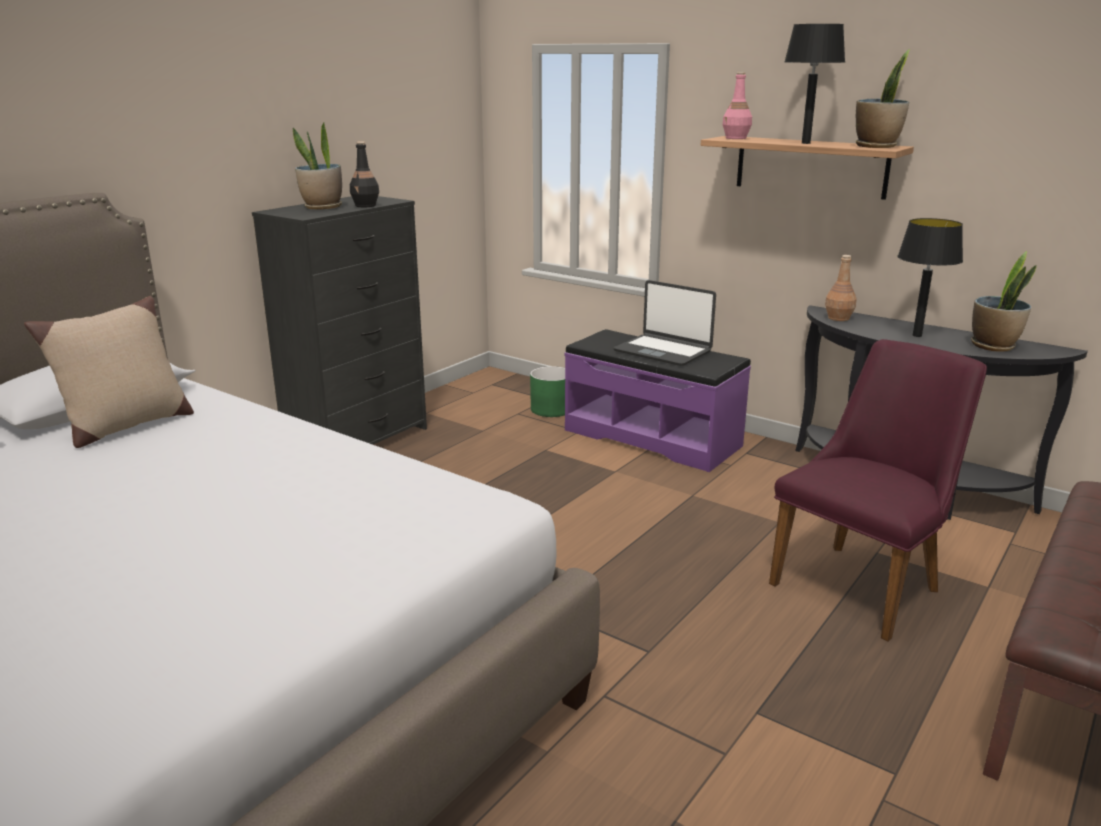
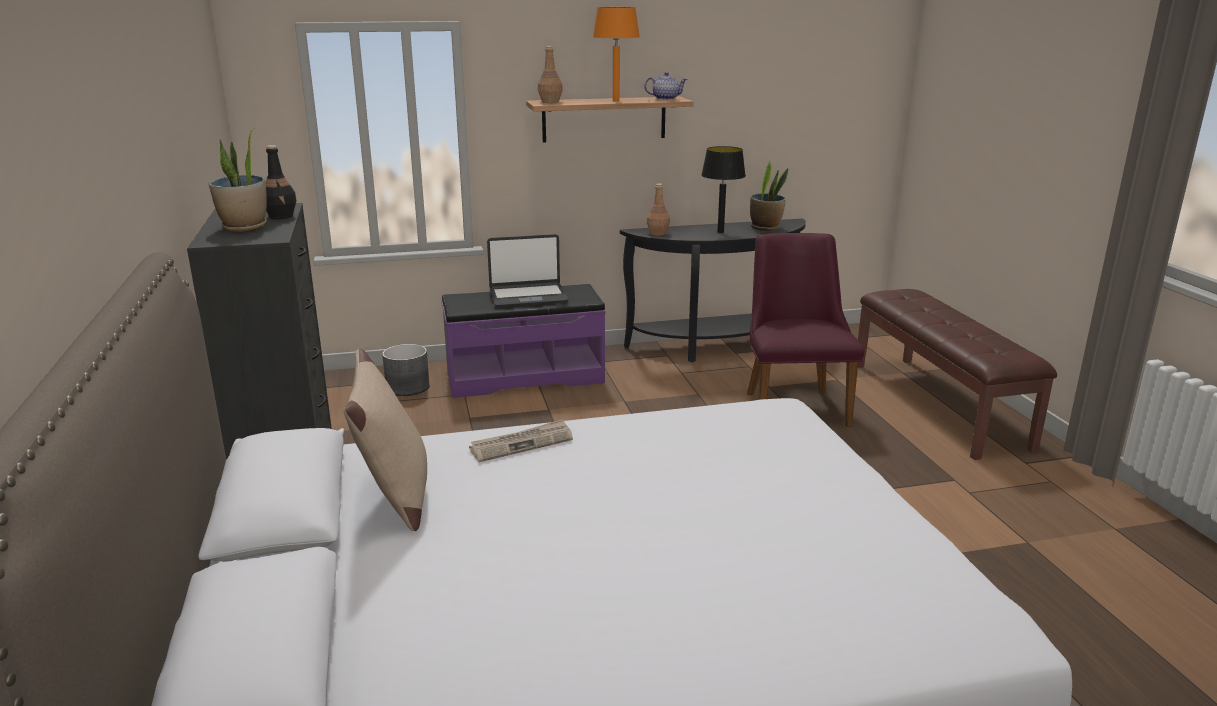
camera: 50 degrees left, 0 degrees up
green planter [530,366,565,417] -> grey planter [382,344,429,396]
pink bottle [722,72,752,139] -> brown bottle [538,46,563,103]
black table lamp [784,24,845,144] -> orange table lamp [593,7,640,102]
potted plant [856,49,910,148] -> teapot [644,72,687,100]
none -> newspaper [469,419,573,462]

